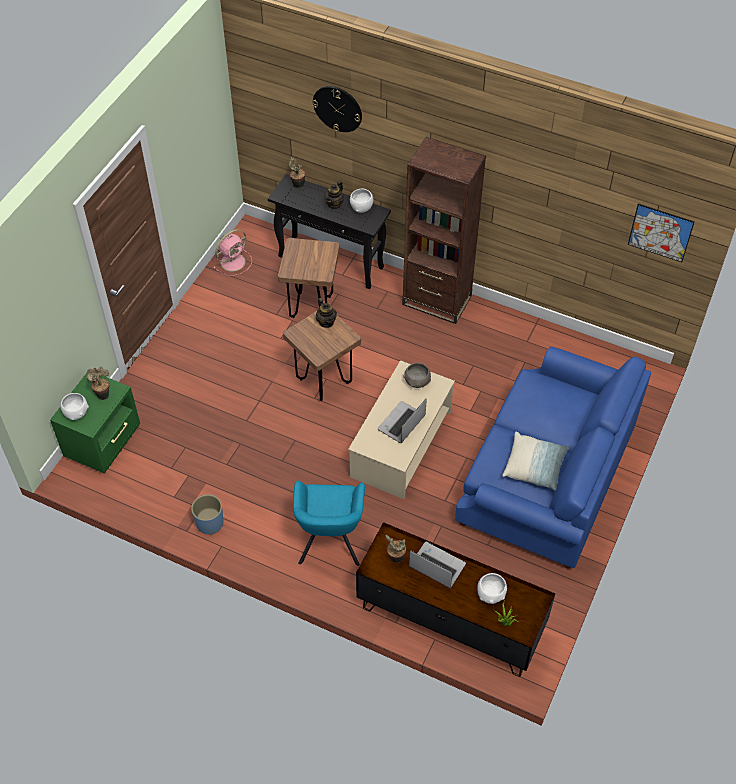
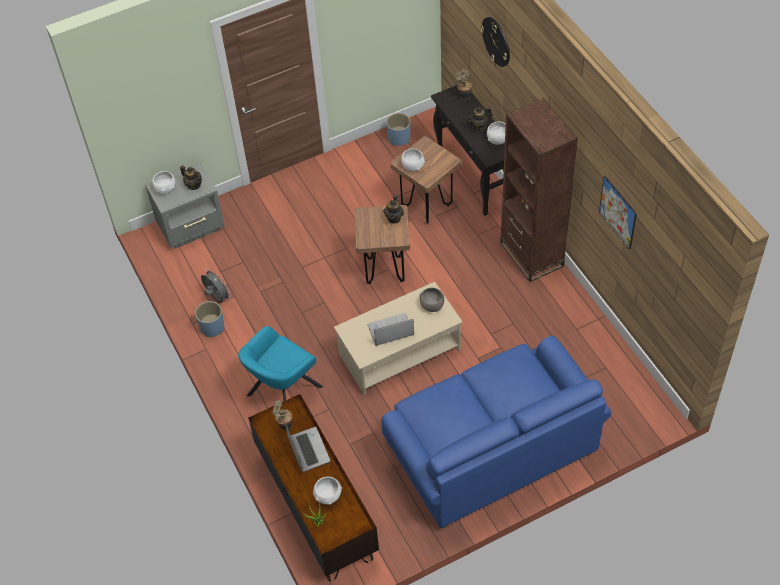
camera: 40 degrees right, 0 degrees up
green nightstand [50,373,140,473] -> grey nightstand [145,162,225,249]
potted plant [86,366,109,400] -> teapot [180,165,202,190]
pink fan [213,229,252,276] -> blue planter [386,113,411,146]
pillow [502,432,570,491] -> none
picture [628,204,695,262] -> picture moved to [599,176,637,250]
none -> grey fan [201,269,231,303]
none -> white bowl [401,149,425,171]

